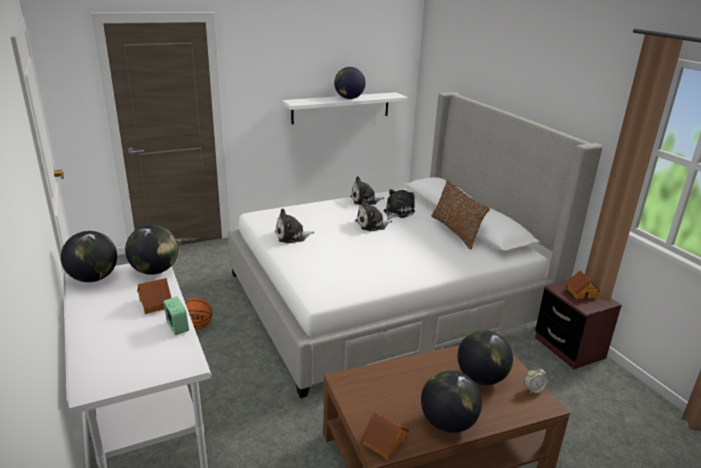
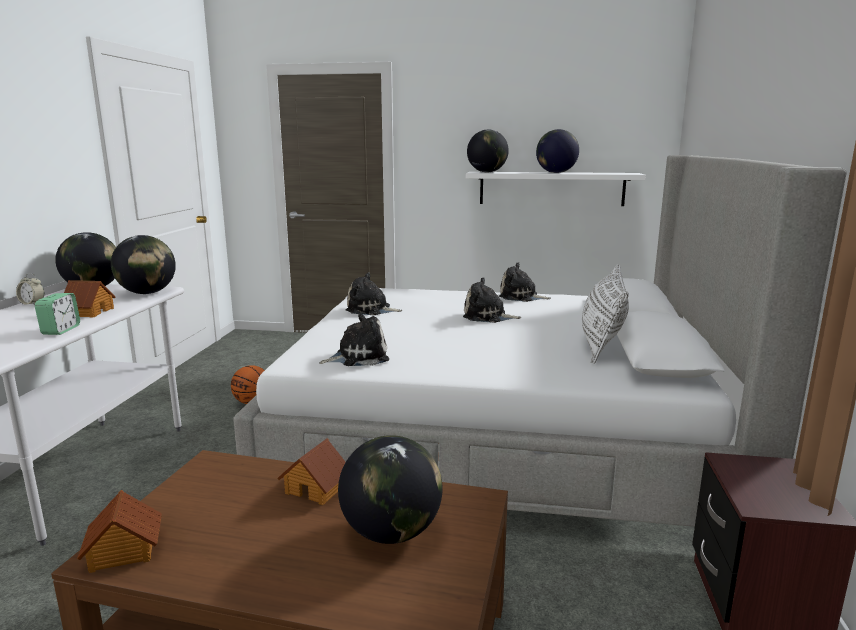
camera: 35 degrees right, 10 degrees down
plush toy [383,189,415,220] -> plush toy moved to [320,313,389,366]
globe [421,370,482,433] -> globe moved to [467,130,509,172]
brown pillow [431,179,490,249] -> white pillow [582,264,629,364]
alarm clock [524,366,548,393] -> alarm clock moved to [16,273,44,306]
toy house [565,270,600,299] -> toy house moved to [277,438,346,505]

